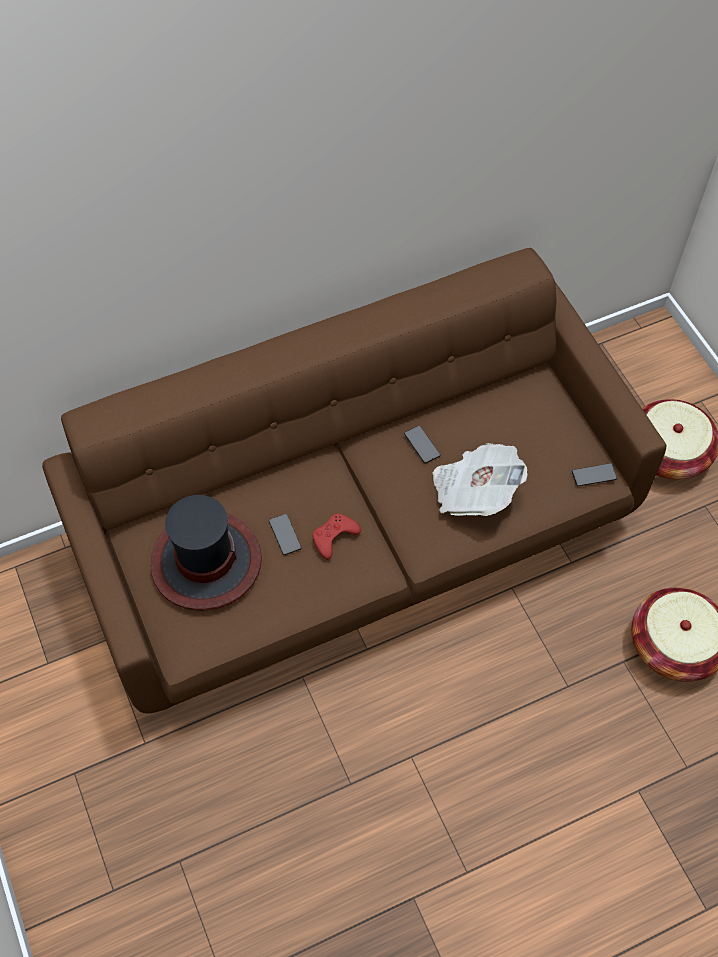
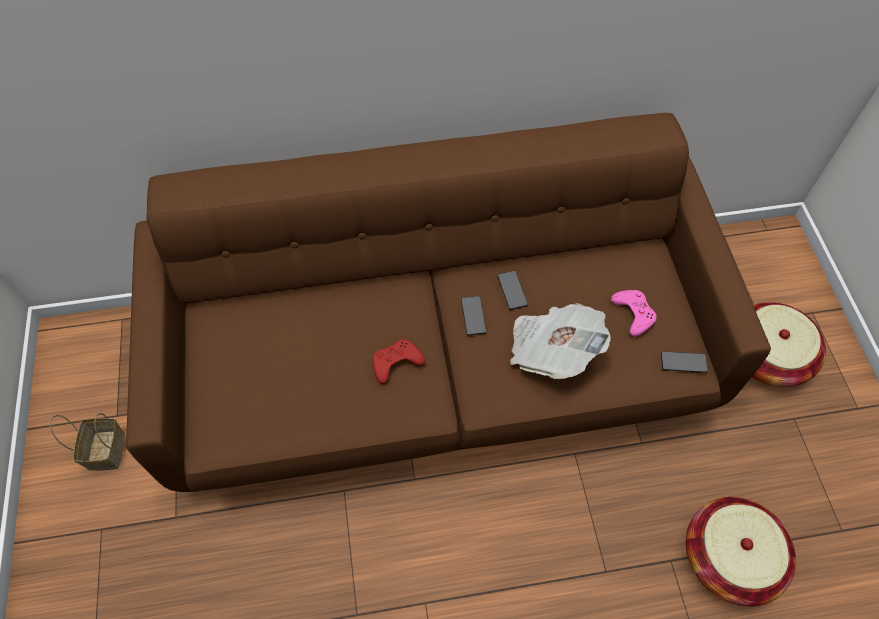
camera: 15 degrees right, 0 degrees up
hat [150,495,262,611] -> none
phone [269,514,302,555] -> phone moved to [461,296,487,336]
none -> basket [50,413,125,471]
none -> pink game controller [611,290,657,337]

